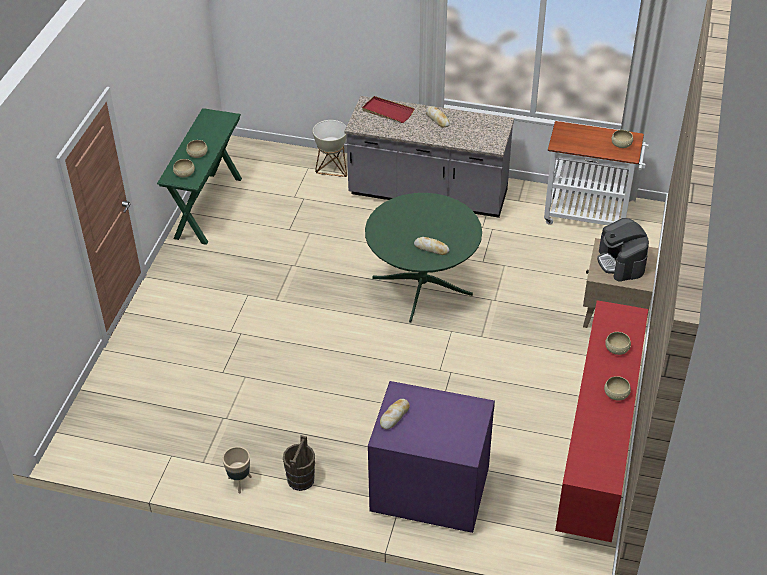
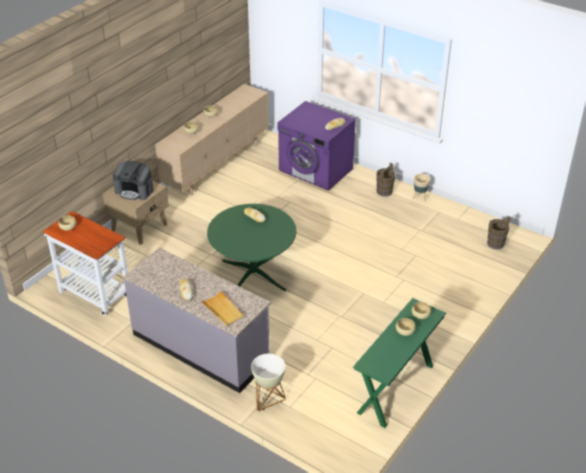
camera: 160 degrees left, 5 degrees down
red tray [362,96,415,123] -> beige tray [201,290,244,327]
red cabinet [555,300,648,542] -> beige cabinet [155,84,269,196]
coffee machine [597,218,649,282] -> coffee machine turned 105 degrees clockwise [113,161,153,200]
none -> brown bucket [487,216,511,249]

